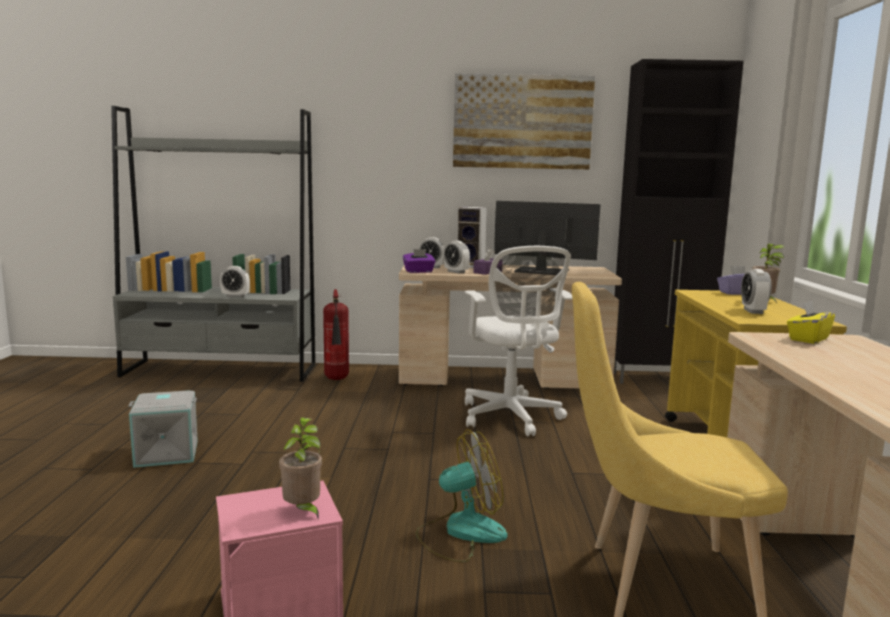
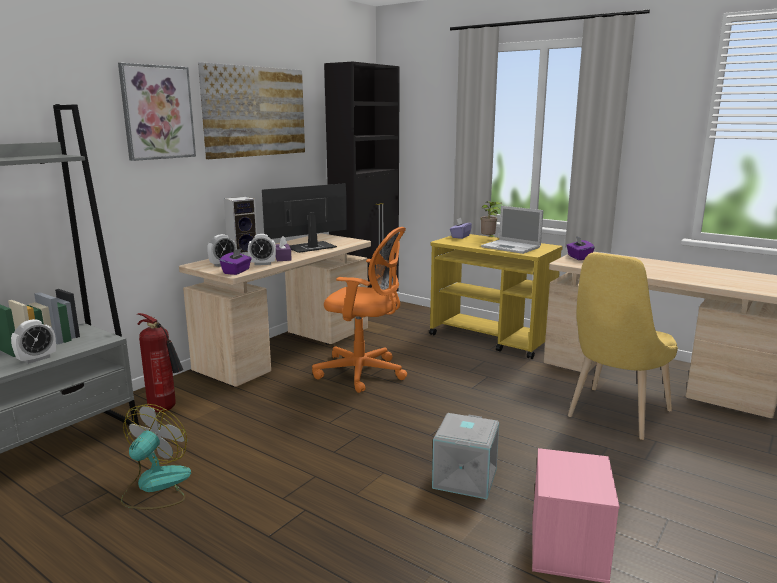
camera: 55 degrees left, 5 degrees up
grey storage box [128,390,198,468] -> grey storage box moved to [432,413,499,499]
potted plant [279,417,322,519] -> none
fan [416,429,508,562] -> fan moved to [121,404,191,509]
white office chair [465,246,573,436] -> orange office chair [312,227,407,393]
alarm clock [741,269,772,314] -> laptop [481,206,543,254]
yellow tissue box [787,301,835,344] -> purple tissue box [566,236,595,260]
none -> picture [118,63,196,161]

